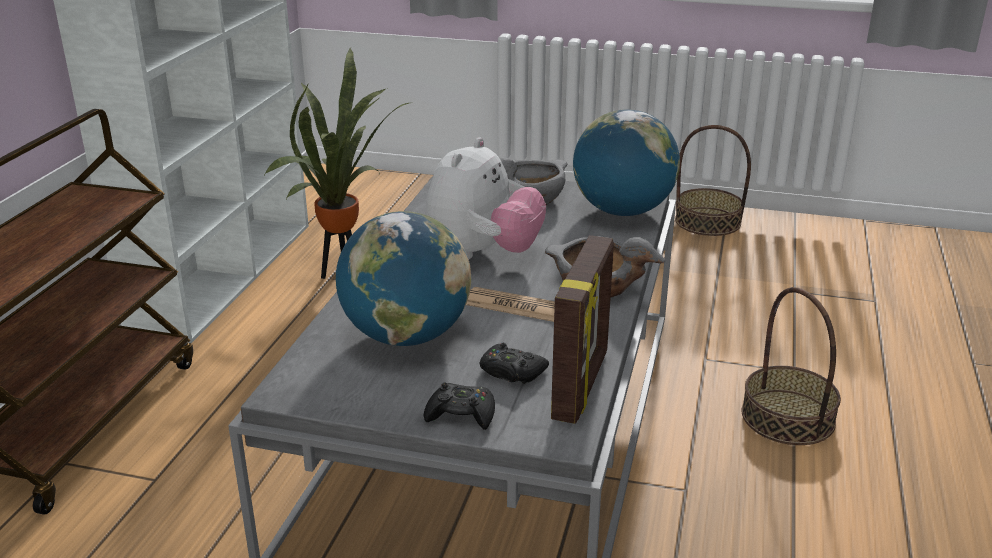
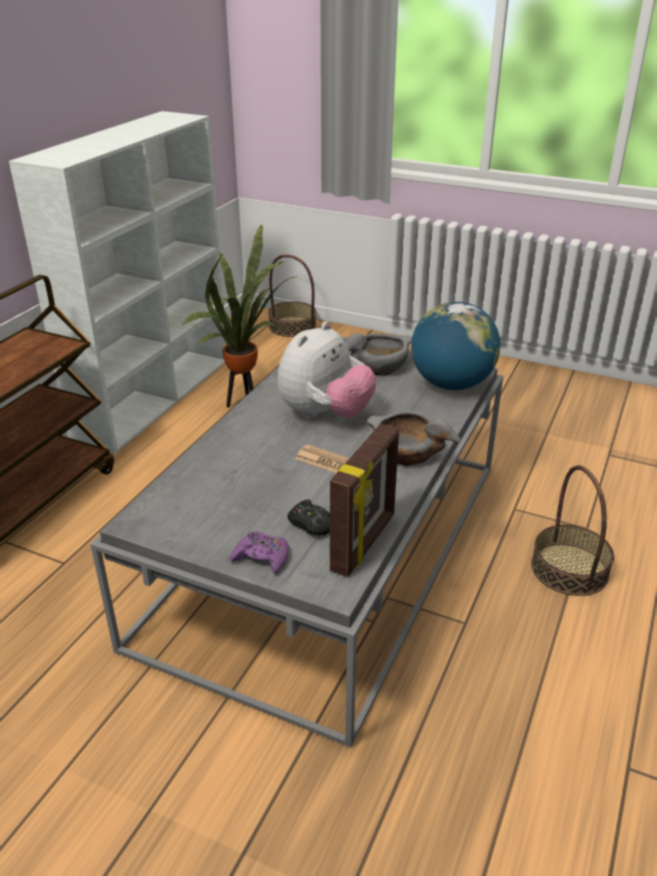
camera: 10 degrees right, 5 degrees up
globe [336,211,471,346] -> none
black game controller [424,383,495,430] -> purple game controller [231,531,289,574]
basket [675,125,751,236] -> basket moved to [268,254,317,337]

